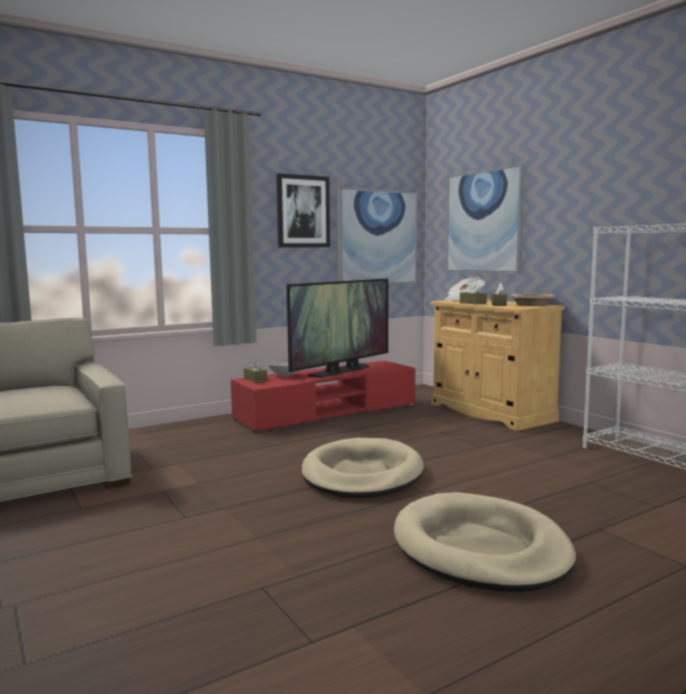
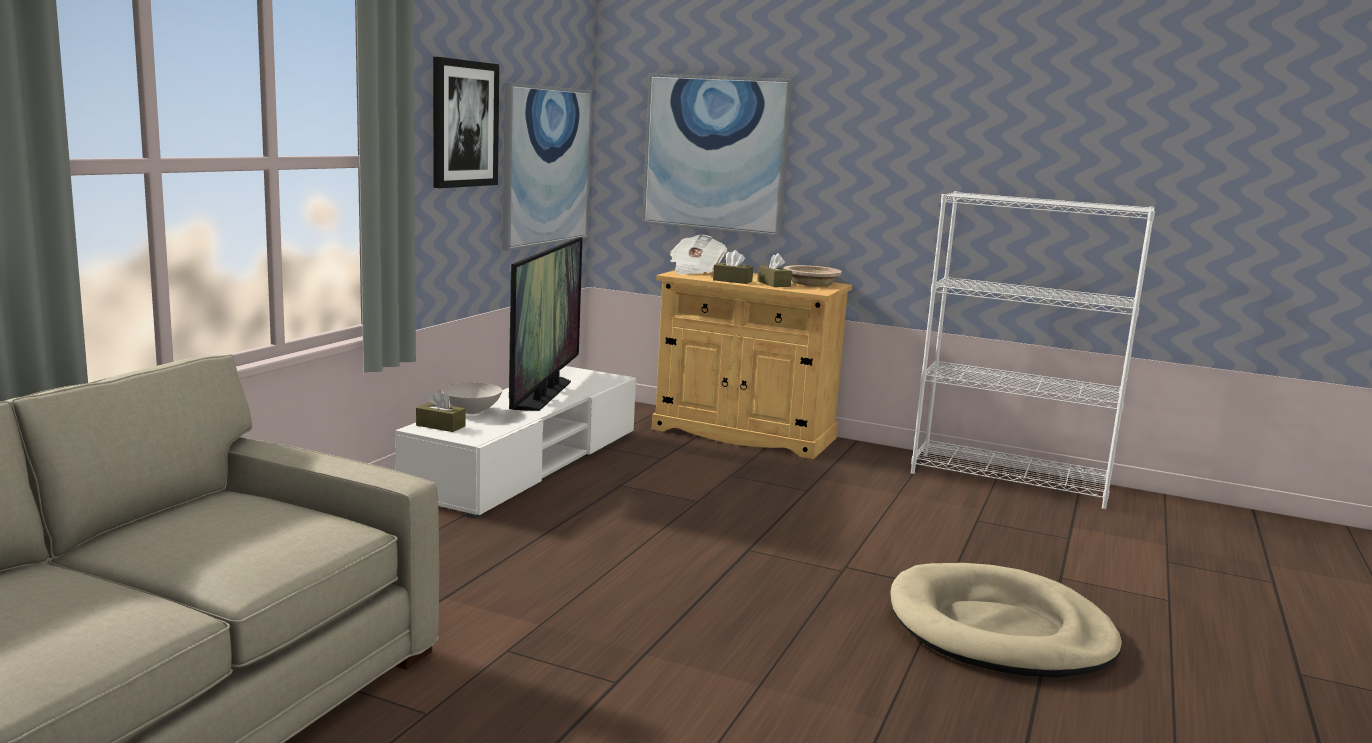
camera: 35 degrees left, 5 degrees up
red tv stand [231,361,415,433] -> white tv stand [395,366,636,519]
beige dog bed [302,438,424,498] -> none

